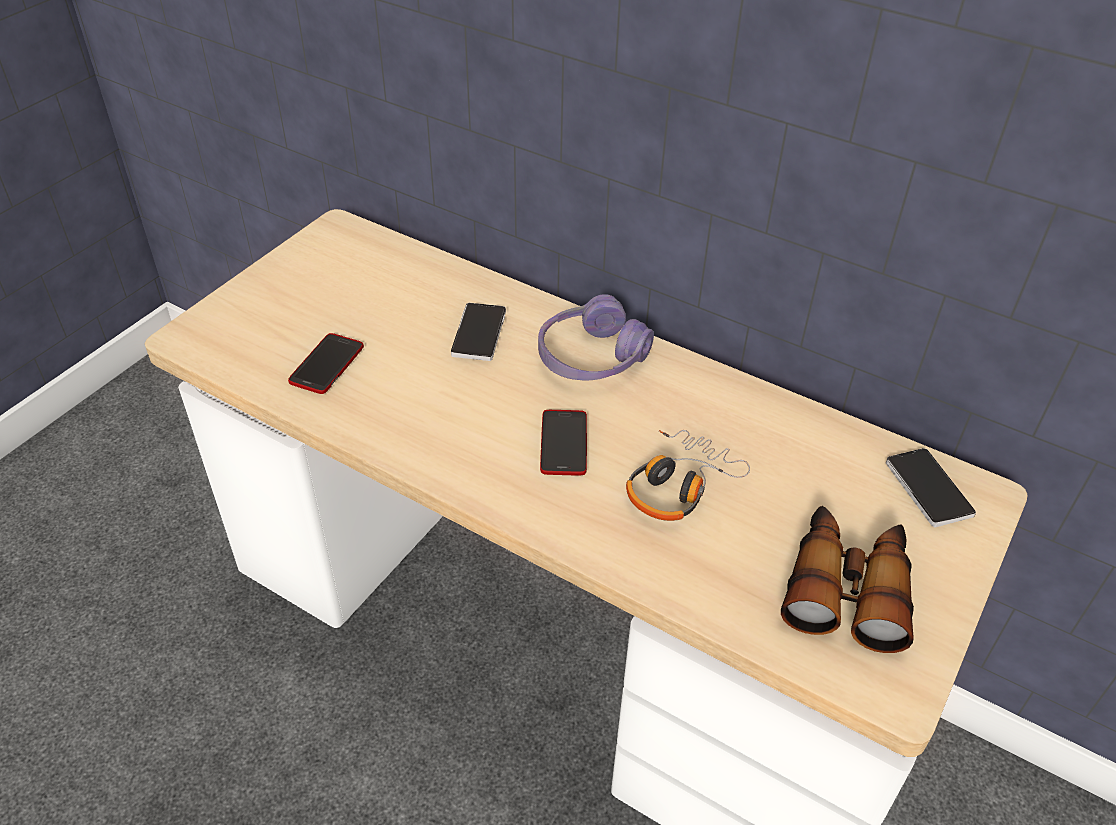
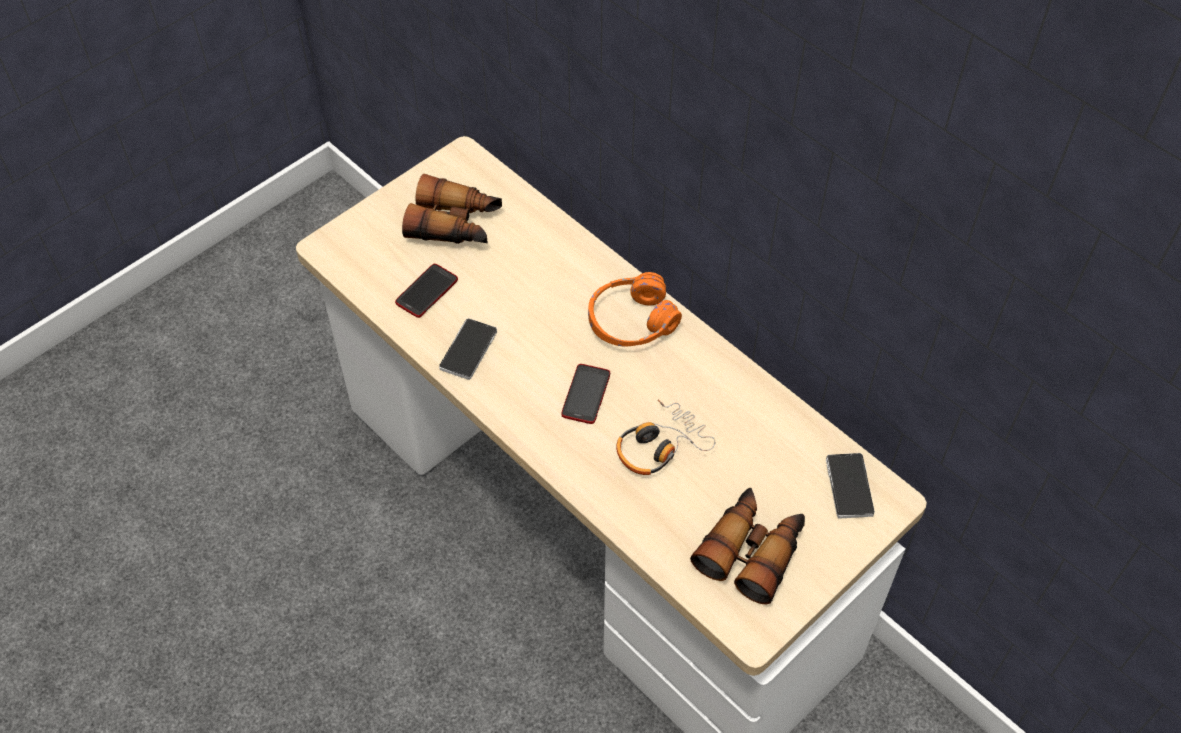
camera: 15 degrees right, 10 degrees up
phone [451,303,506,361] -> phone moved to [439,318,497,380]
purple headphones [538,294,654,380] -> orange headphones [588,272,682,347]
none -> binoculars [402,174,502,244]

